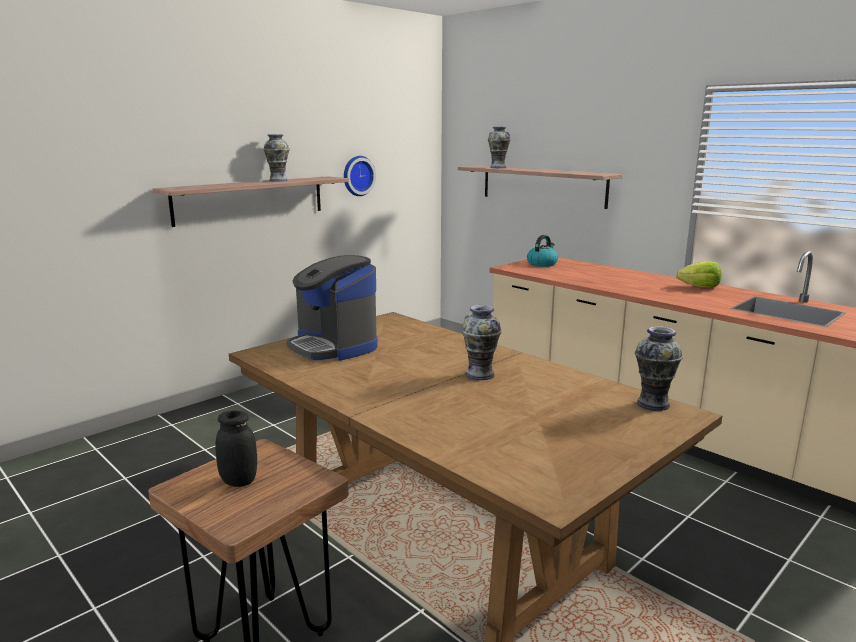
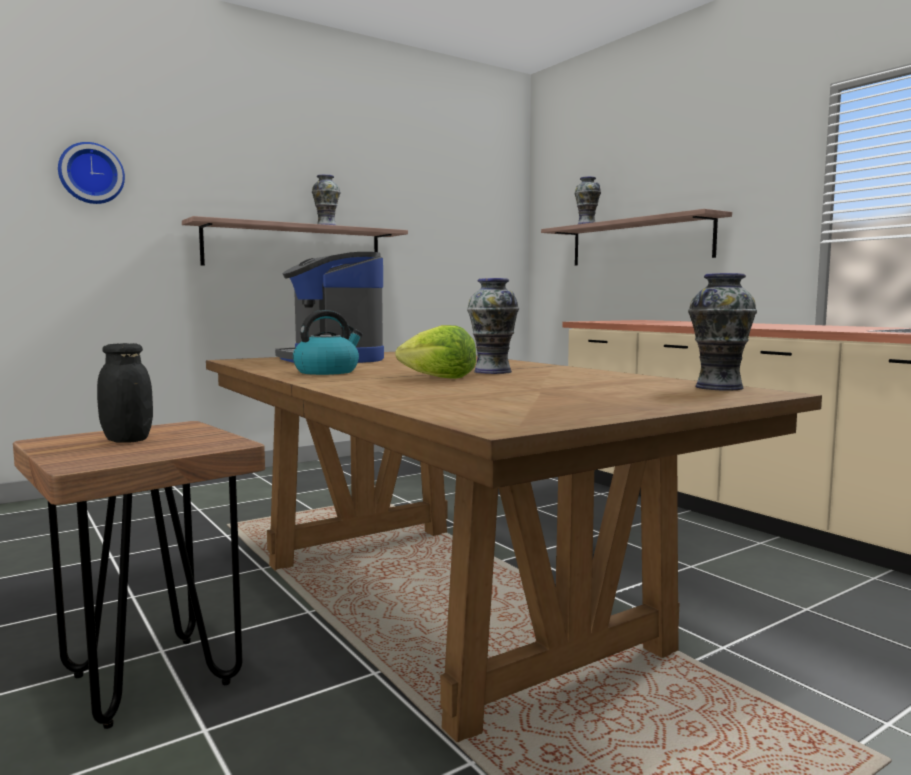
camera: 10 degrees right, 10 degrees down
wall clock [344,156,376,196] -> wall clock moved to [58,142,125,204]
kettle [527,235,558,267] -> kettle moved to [293,310,363,375]
lettuce [676,261,722,288] -> lettuce moved to [396,325,476,379]

